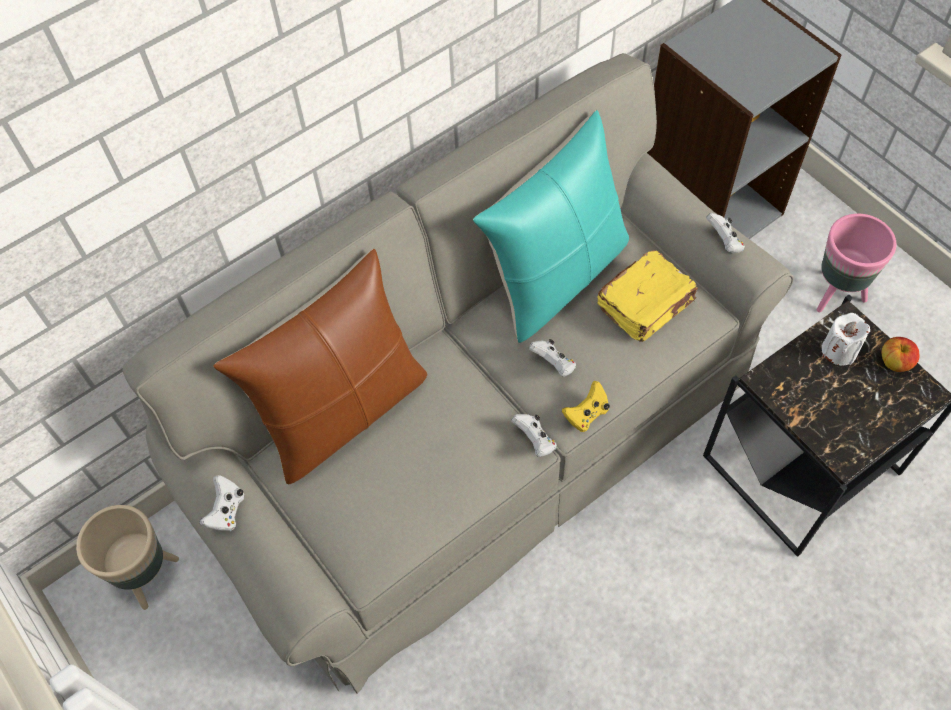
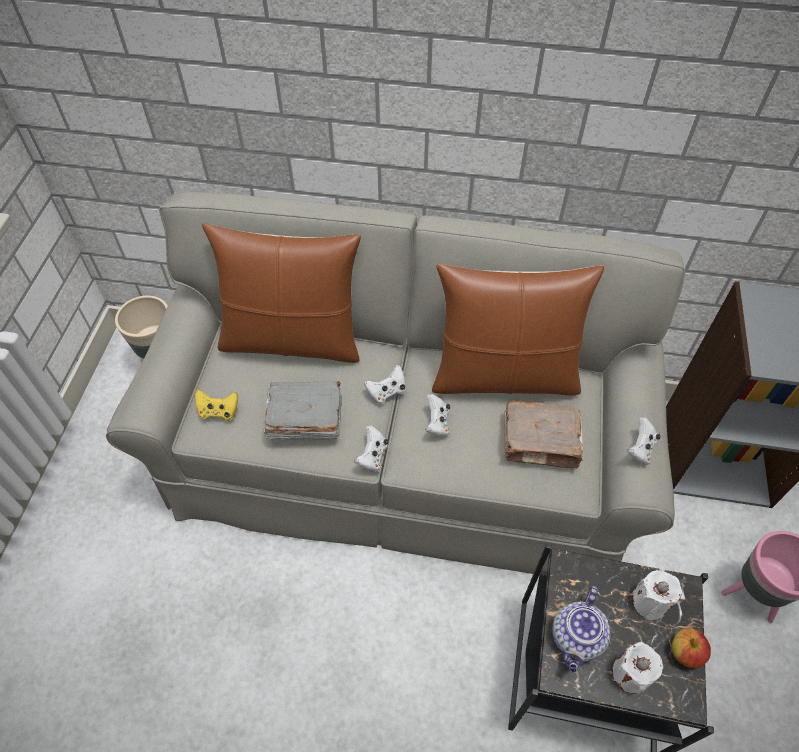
camera: 45 degrees right, 5 degrees down
white game controller [199,475,244,531] -> white game controller moved to [364,365,406,404]
turquoise pillow [473,110,629,343] -> brown pillow [432,264,604,396]
yellow game controller [562,381,610,432] -> yellow game controller moved to [195,389,238,421]
yellow book [597,250,698,342] -> brown book [503,401,583,469]
none -> grey book [263,381,342,440]
none -> teapot [552,586,611,673]
none -> white candle [612,642,663,694]

